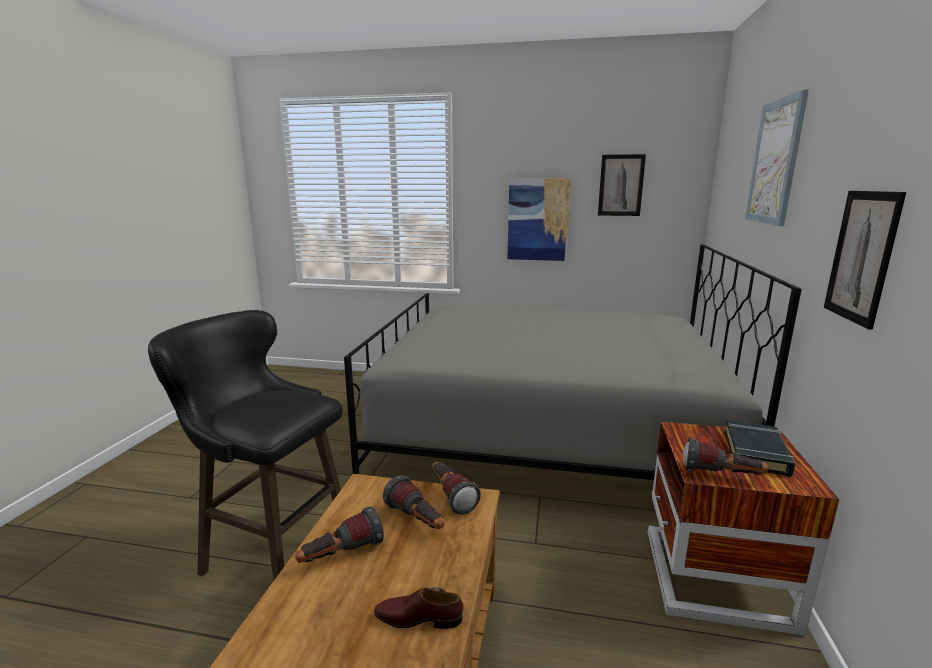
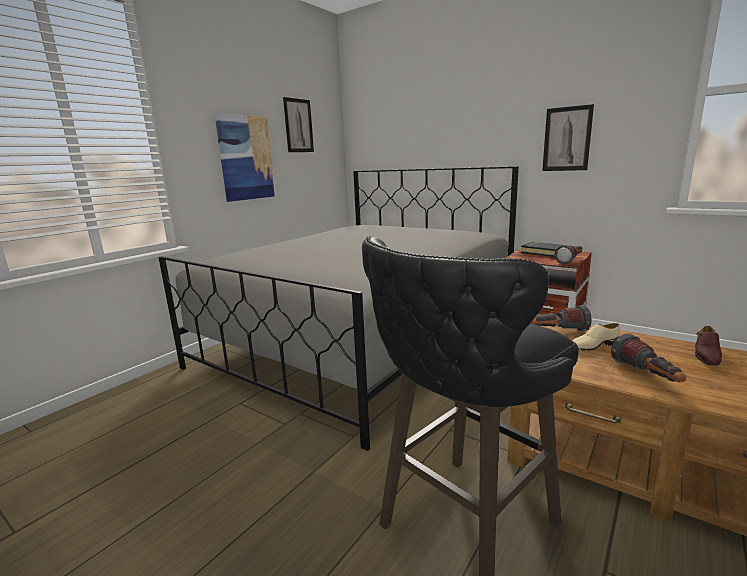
camera: 65 degrees left, 0 degrees up
flashlight [383,475,444,529] -> beige shoe [573,323,620,351]
picture [745,89,809,226] -> none

